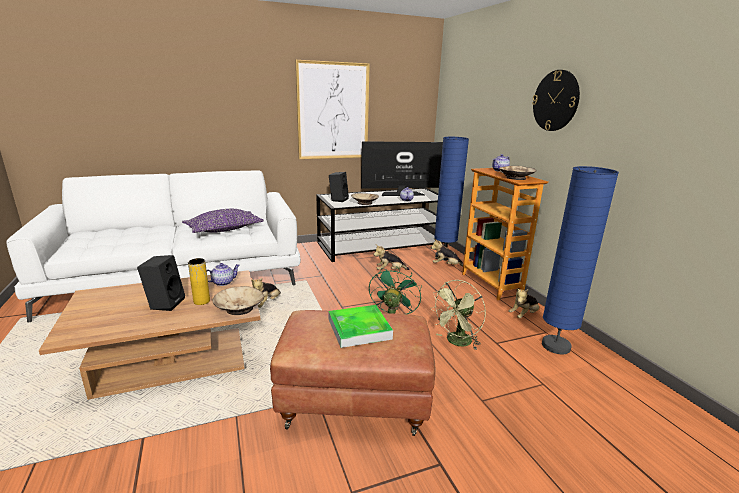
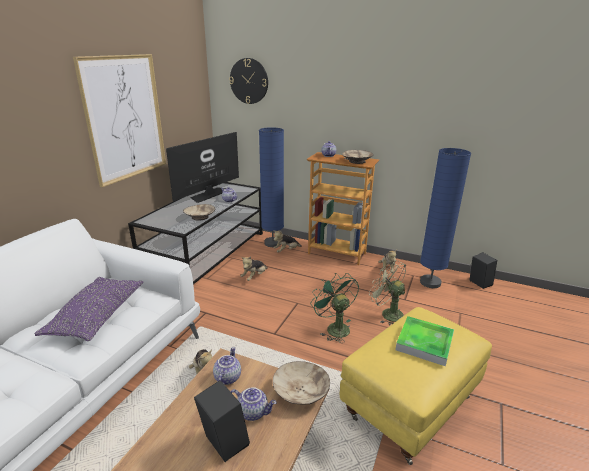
camera: 45 degrees left, 5 degrees up
yellow vase [188,258,210,305] -> teapot [230,387,277,421]
brown ottoman [270,310,435,436] -> yellow ottoman [340,307,492,465]
black speaker [329,172,349,202] -> black speaker moved to [469,252,497,289]
green fan [430,280,486,350] -> green fan turned 135 degrees clockwise [369,260,406,326]
wall clock [532,70,580,131] -> wall clock moved to [229,58,268,104]

